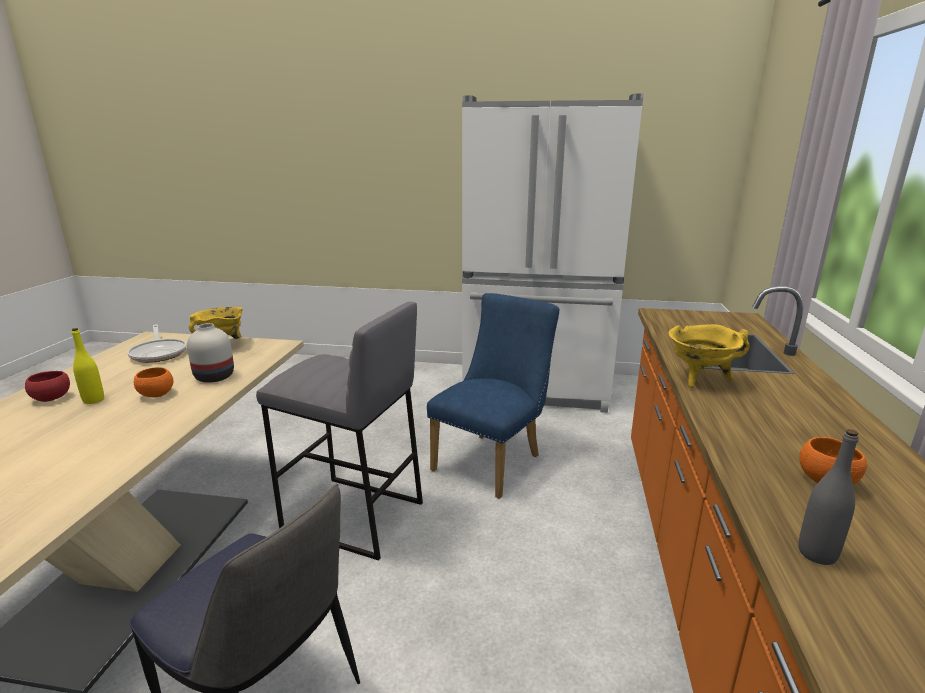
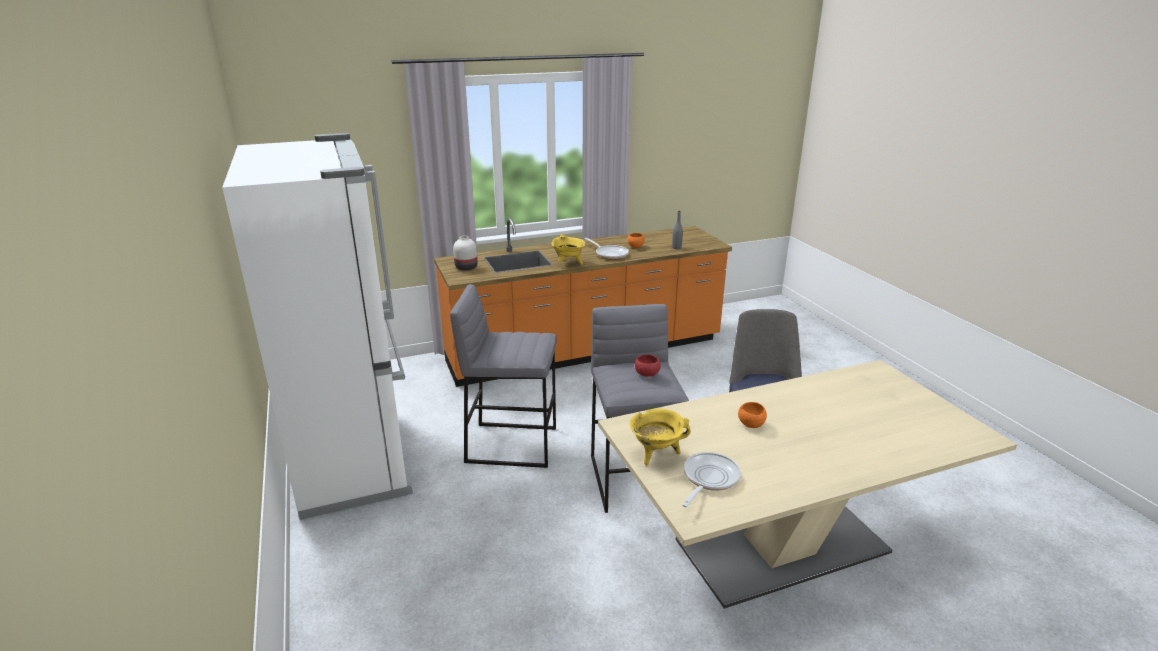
camera: 120 degrees left, 5 degrees up
red bowl [25,371,70,402] -> red bowl moved to [635,354,661,377]
yellow bottle [72,328,104,404] -> none
white vase [187,323,234,383] -> white vase moved to [453,236,478,271]
blue chair [427,293,560,499] -> grey stool [450,284,557,468]
none -> frying pan [585,238,629,260]

